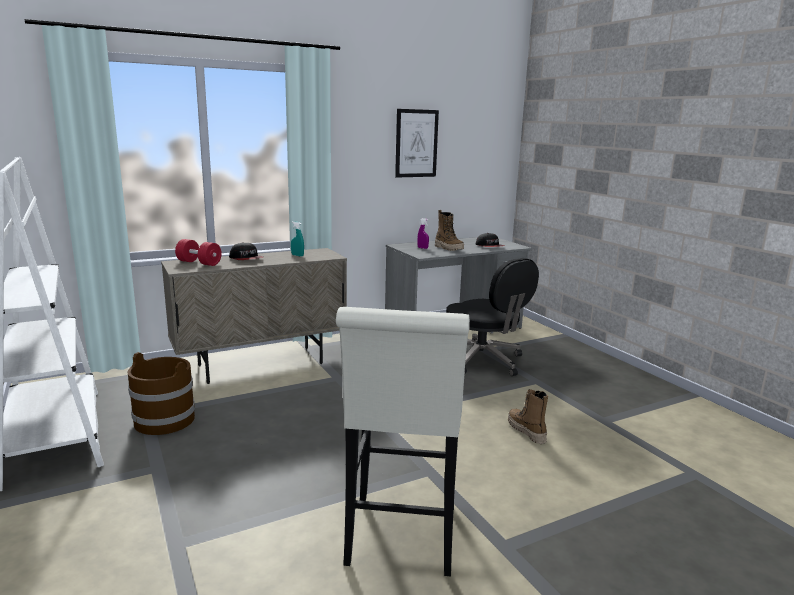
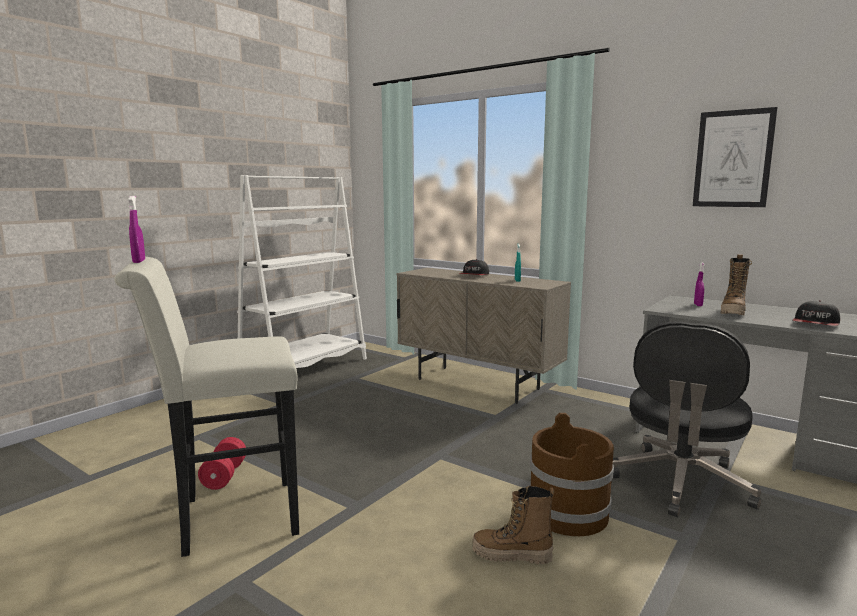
camera: 65 degrees right, 5 degrees down
brown bucket [128,352,195,435] -> brown bucket moved to [530,413,614,536]
red dumbbell [175,239,222,266] -> red dumbbell moved to [198,437,246,490]
boot [508,389,548,444] -> boot turned 120 degrees counterclockwise [473,486,554,564]
none -> purple spray bottle [128,196,145,263]

